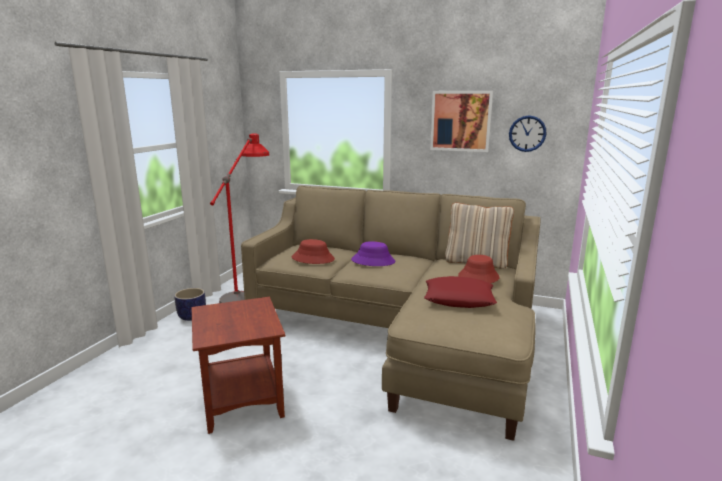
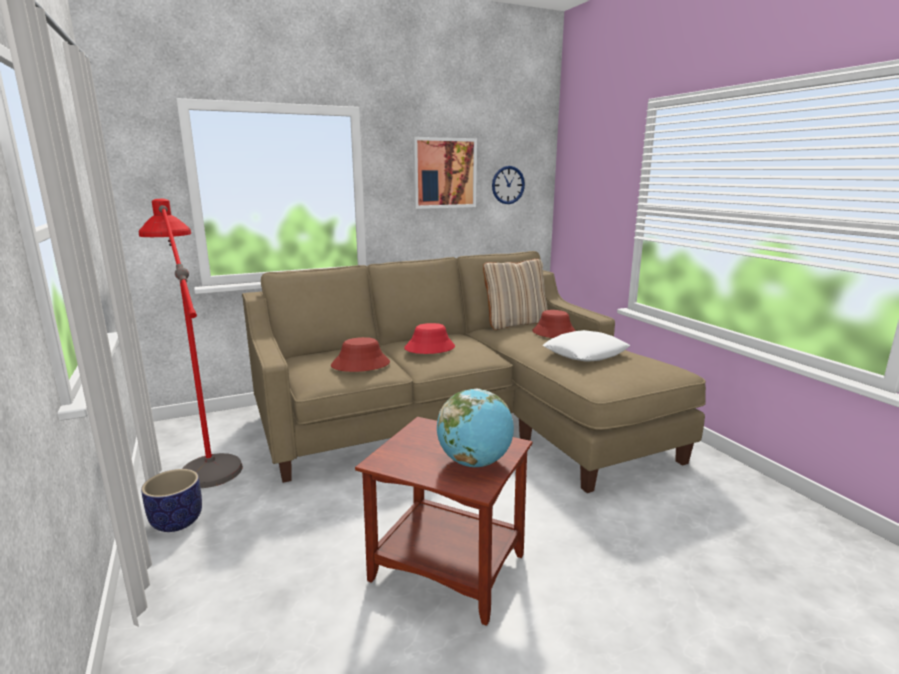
camera: 45 degrees left, 0 degrees up
purple hat [351,241,395,266] -> red hat [404,323,455,354]
red pillow [424,276,497,308] -> white pillow [543,330,630,362]
none -> globe [437,389,514,467]

